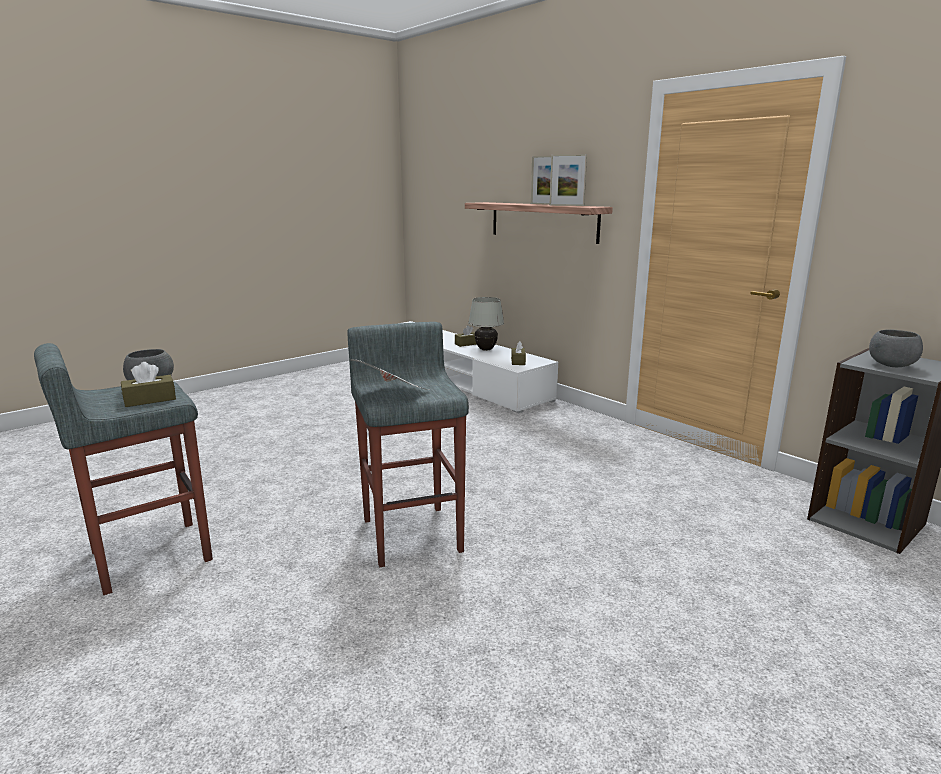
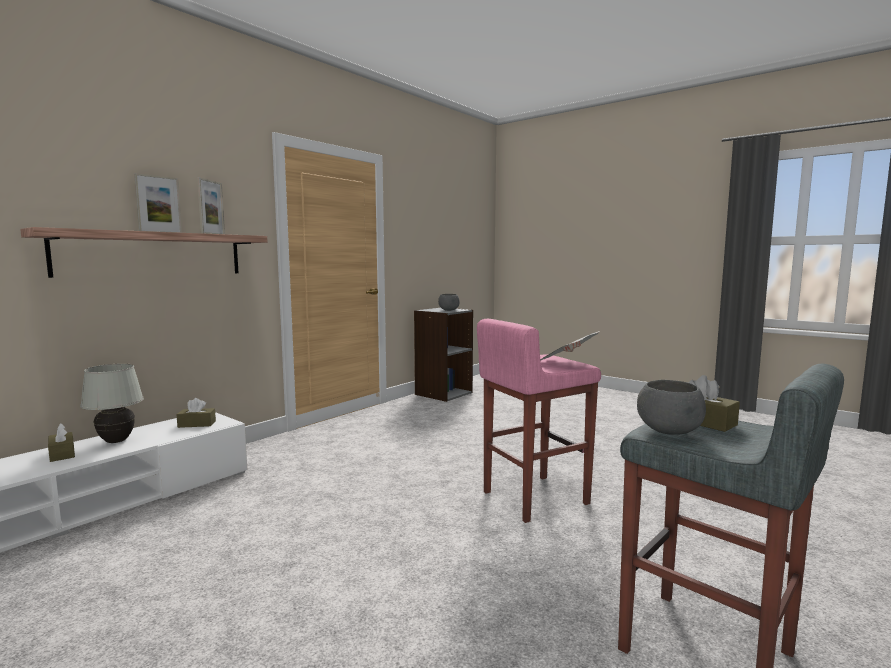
camera: 100 degrees left, 10 degrees down
grey stool [348,322,469,567] -> pink stool [477,319,601,523]

